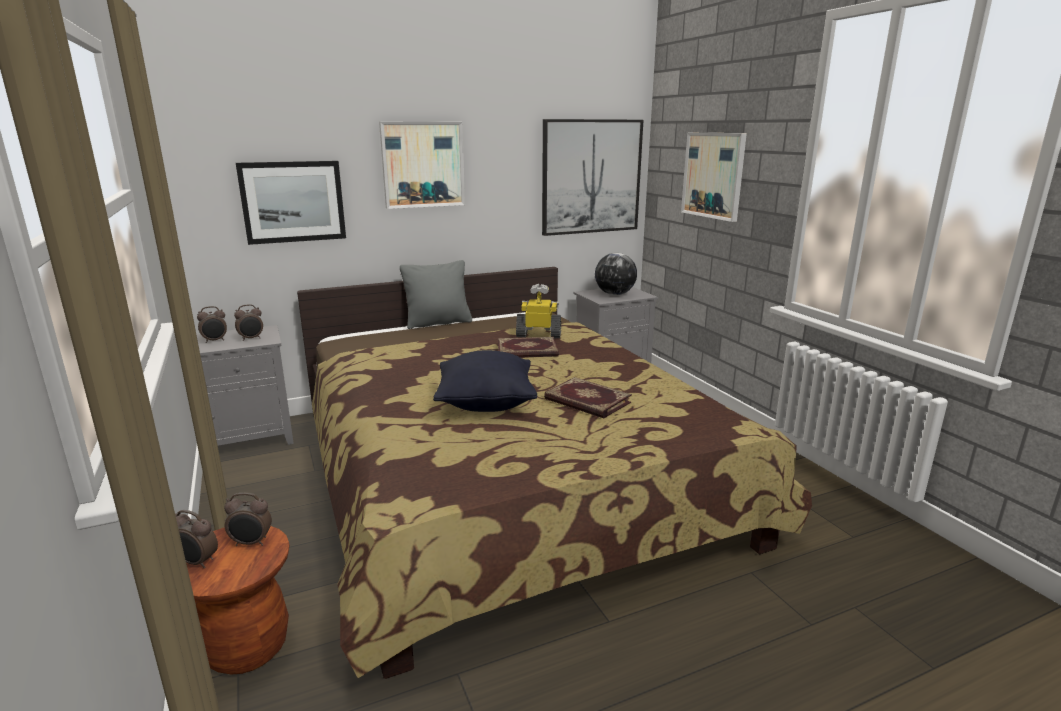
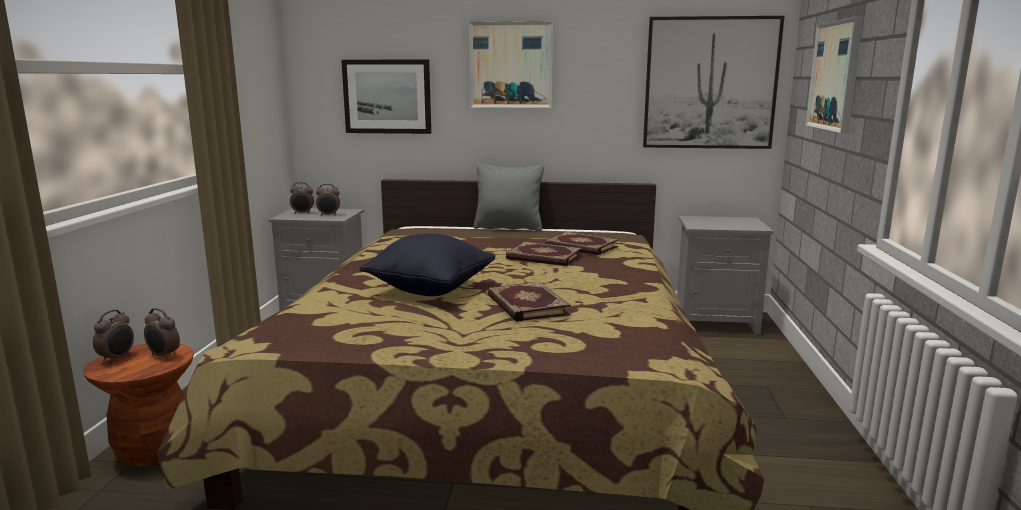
camera: 30 degrees right, 5 degrees down
alarm clock [175,510,218,568] -> alarm clock turned 120 degrees counterclockwise [93,309,134,363]
toy robot [516,284,561,338] -> book [545,232,618,255]
globe [595,253,637,295] -> none

